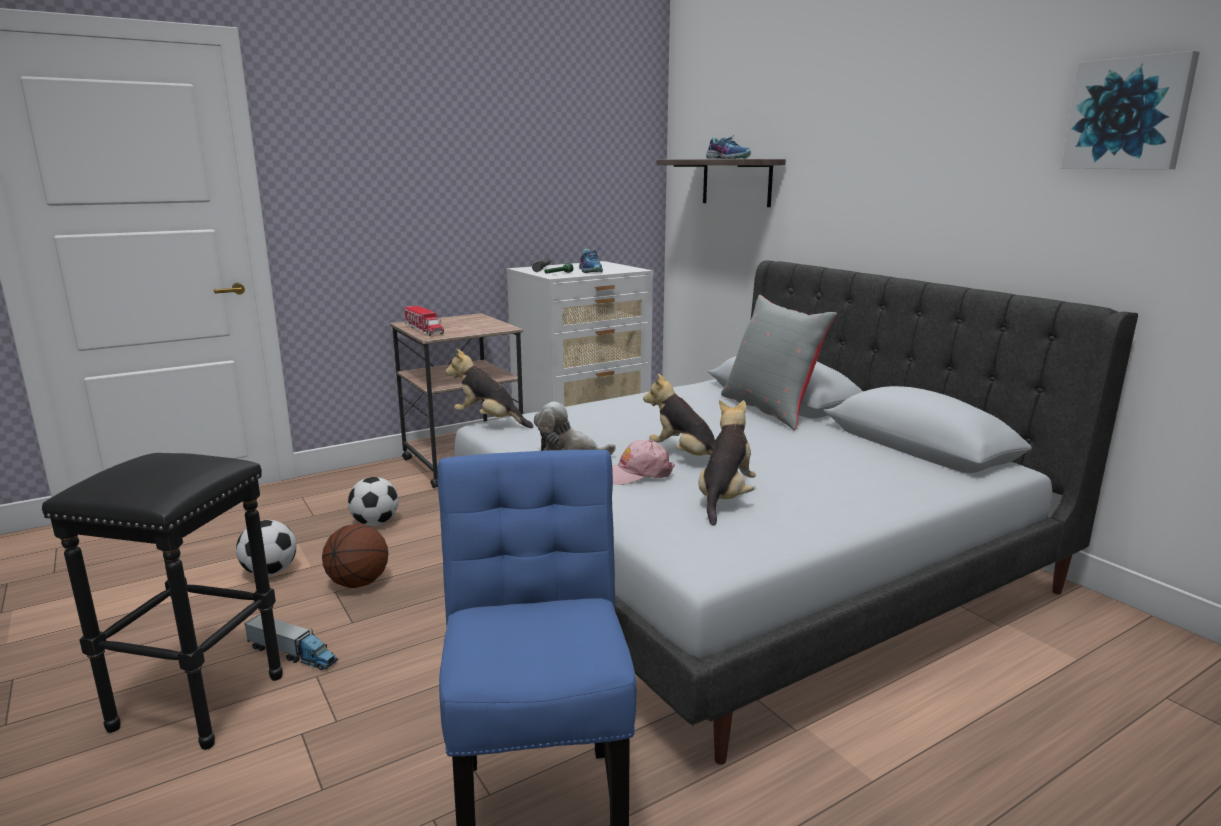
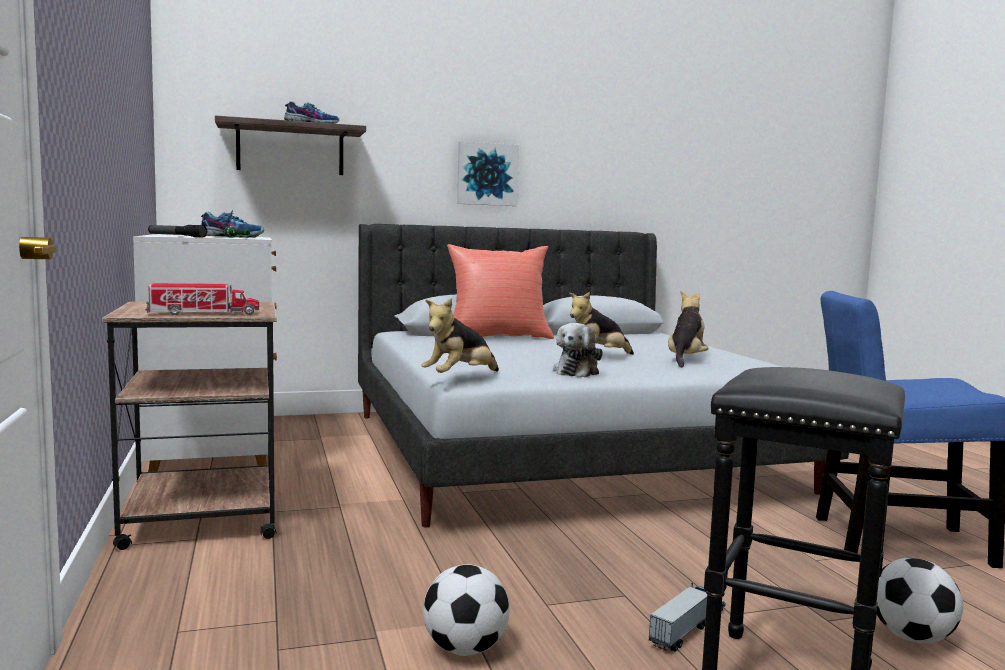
camera: 75 degrees left, 10 degrees down
basketball [322,524,389,588] -> none
football [348,477,399,526] -> football moved to [877,558,963,643]
pink cap [612,439,675,485] -> none
plush toy [698,400,756,526] -> plush toy turned 75 degrees clockwise [668,291,709,367]
grey pillow [721,295,837,430] -> red pillow [447,244,554,339]
picture [1061,51,1200,169] -> picture moved to [457,141,519,206]

